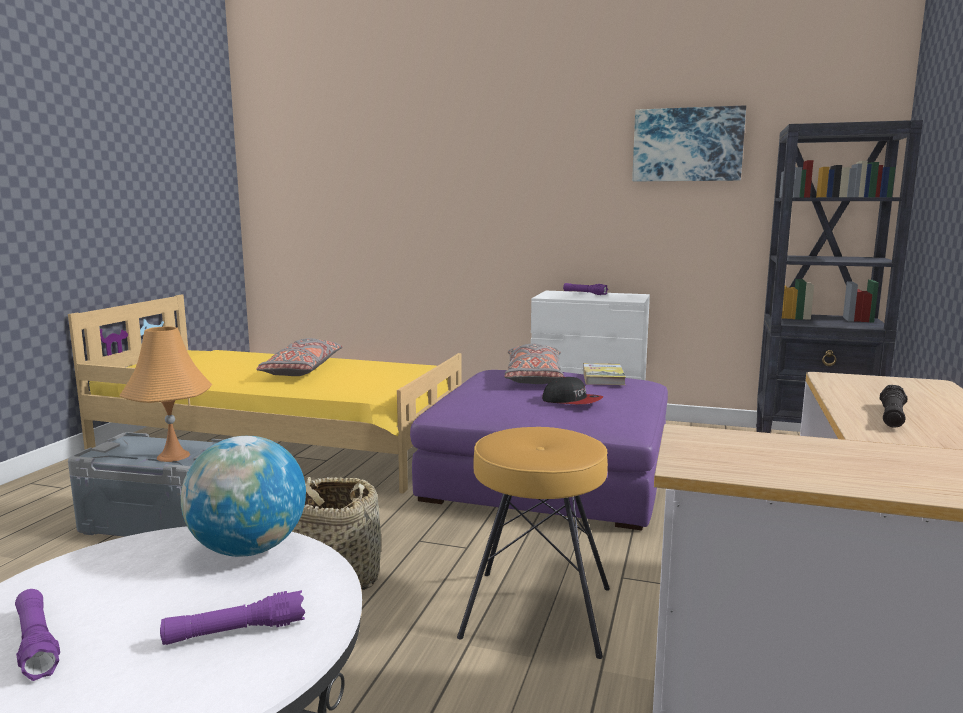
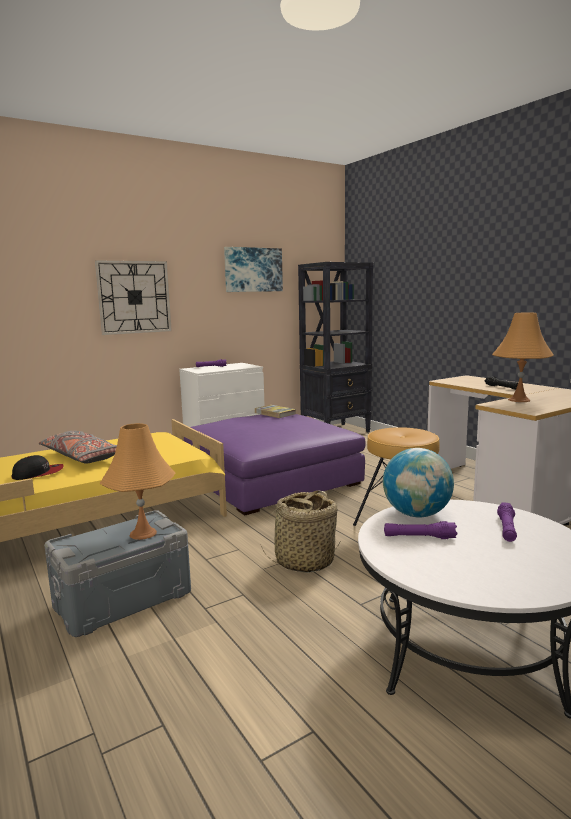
camera: 50 degrees left, 0 degrees up
purple flashlight [15,589,60,681] -> purple flashlight moved to [384,521,458,539]
grey pillow [504,343,564,384] -> none
cap [542,377,603,404] -> cap moved to [12,455,64,480]
none -> wall clock [95,260,172,335]
none -> orange table lamp [492,313,554,402]

